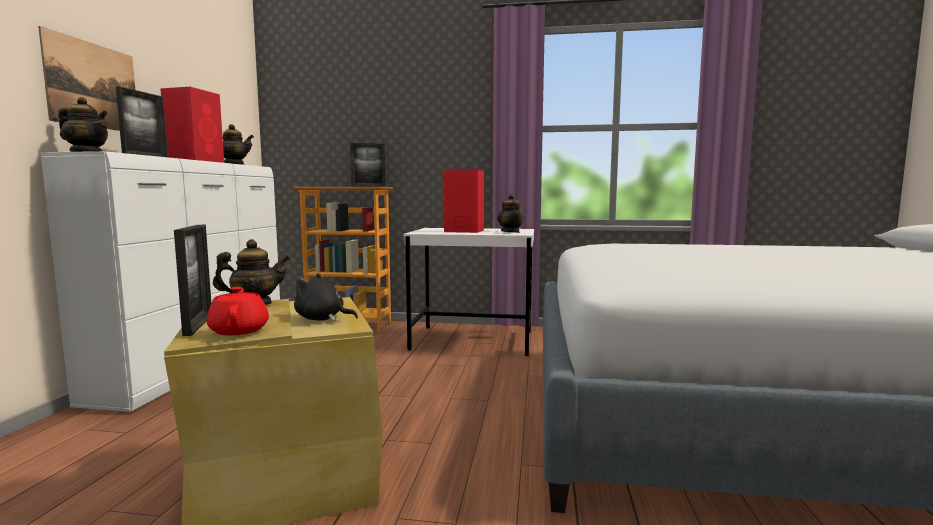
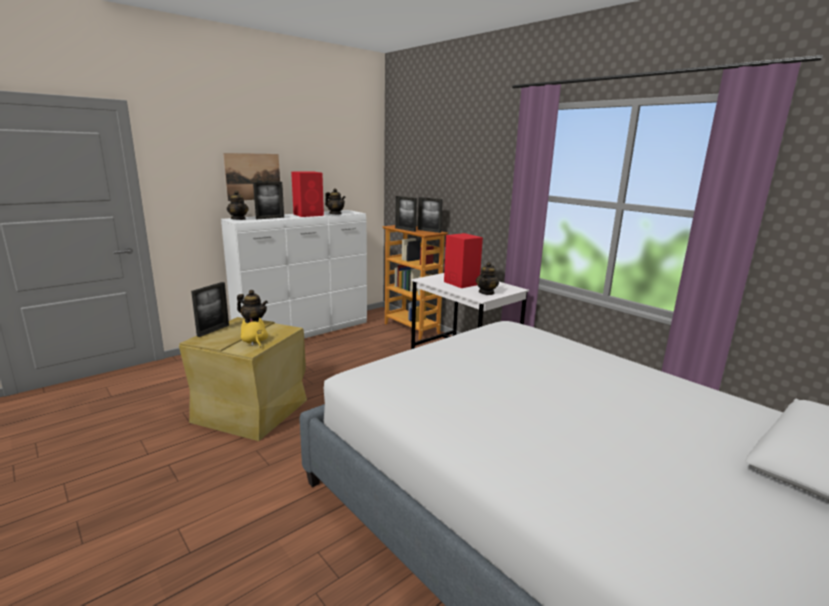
camera: 40 degrees right, 10 degrees up
red teapot [207,287,269,336] -> none
black plush toy [294,273,358,321] -> yellow plush toy [241,318,268,348]
none -> picture frame [395,196,417,232]

